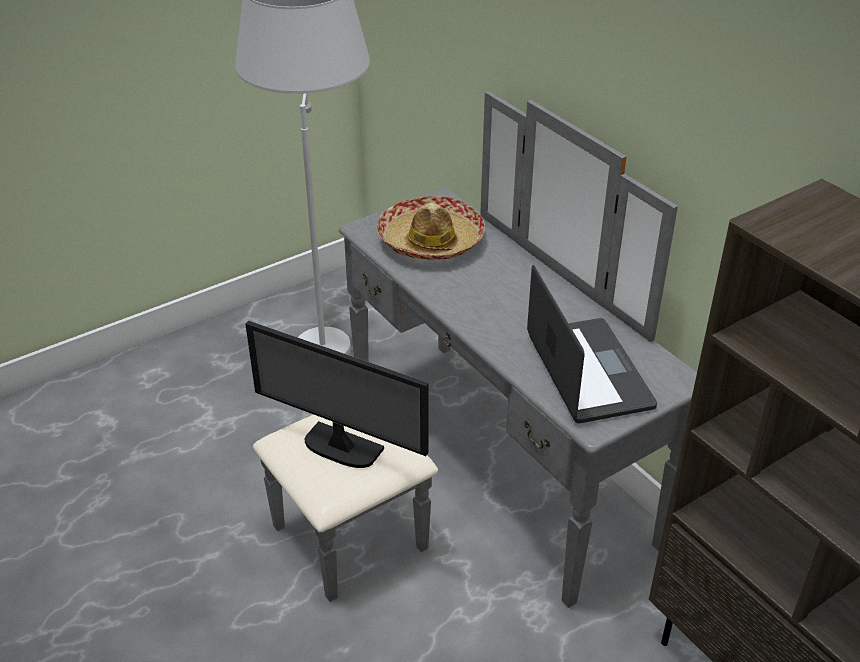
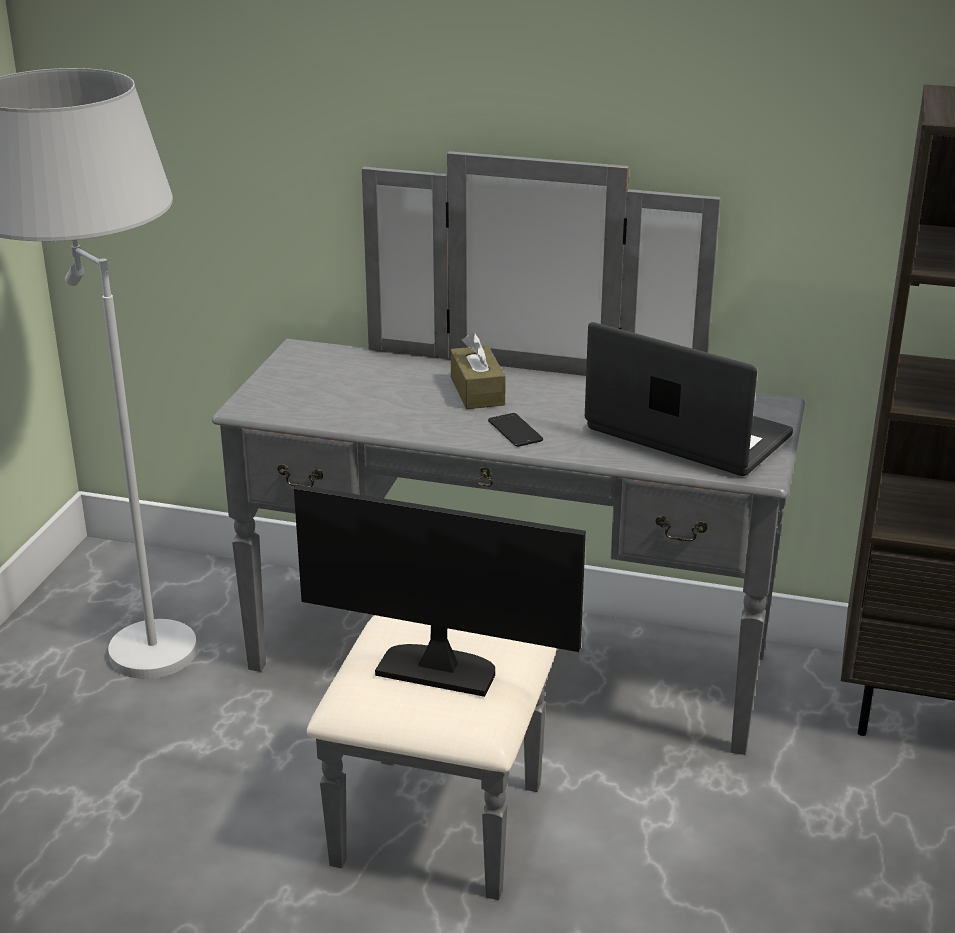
camera: 40 degrees left, 10 degrees down
monitor [245,321,429,468] -> monitor turned 150 degrees counterclockwise [294,485,586,697]
hat [377,196,485,260] -> none
none -> brown tissue box [451,333,506,409]
none -> phone [488,413,543,447]

